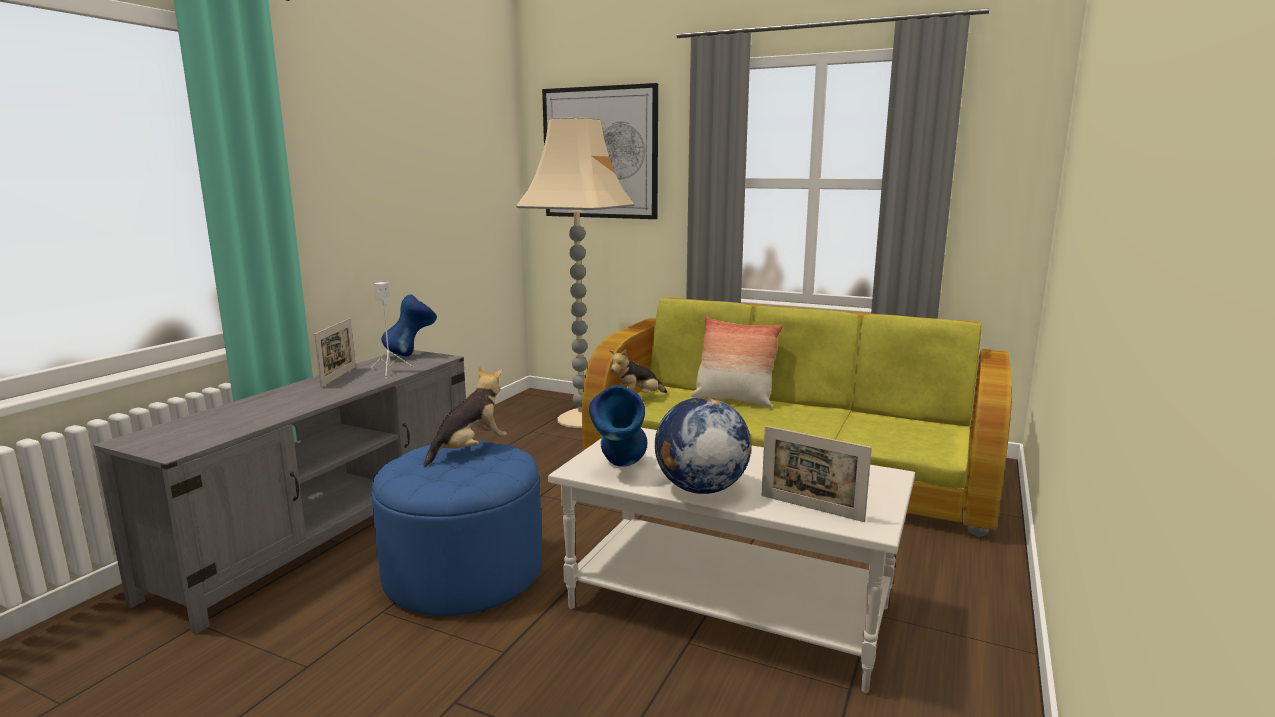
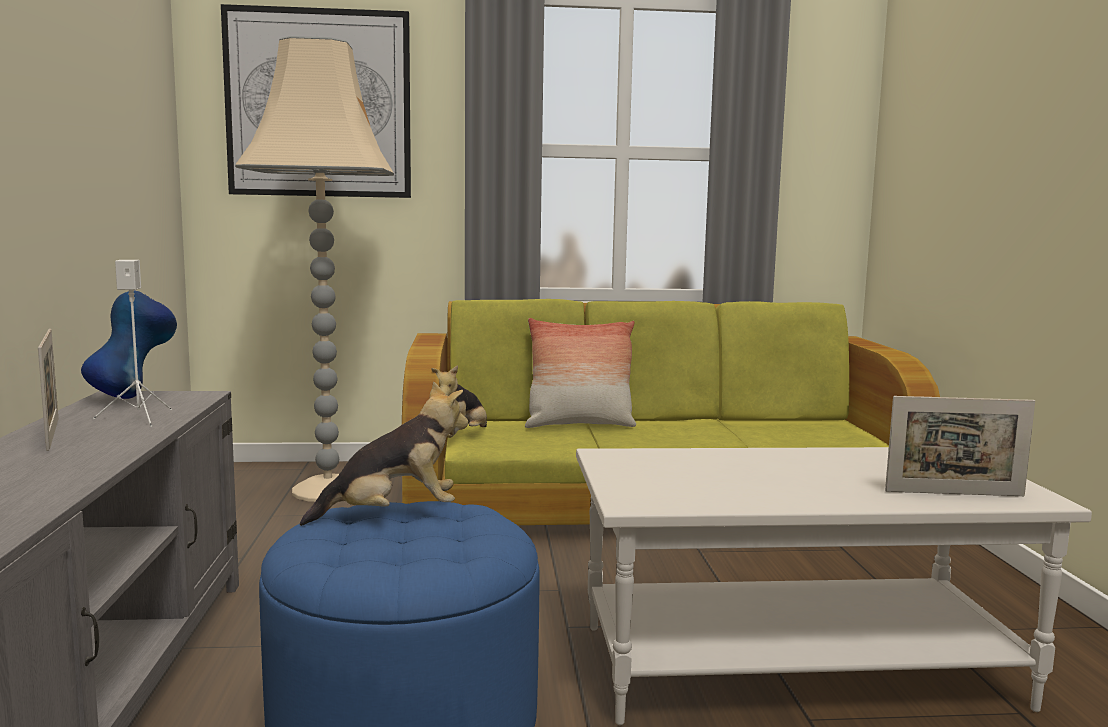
camera: 30 degrees left, 5 degrees down
plush toy [423,367,507,467] -> plush toy turned 60 degrees clockwise [300,381,468,526]
blue vase [589,385,647,467] -> none
globe [655,397,751,494] -> none

